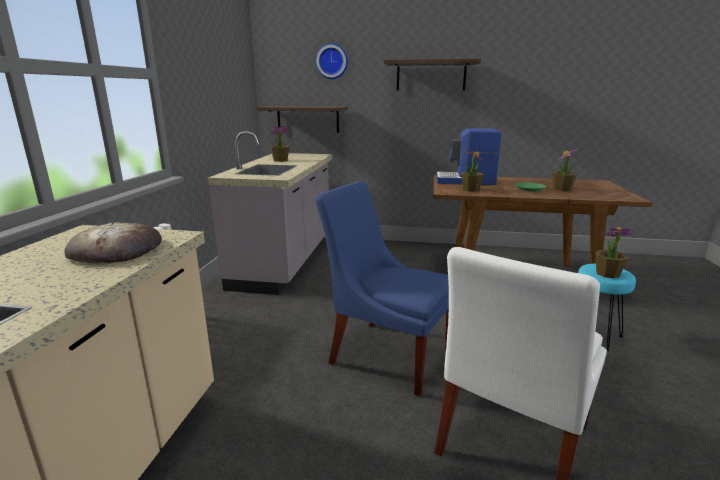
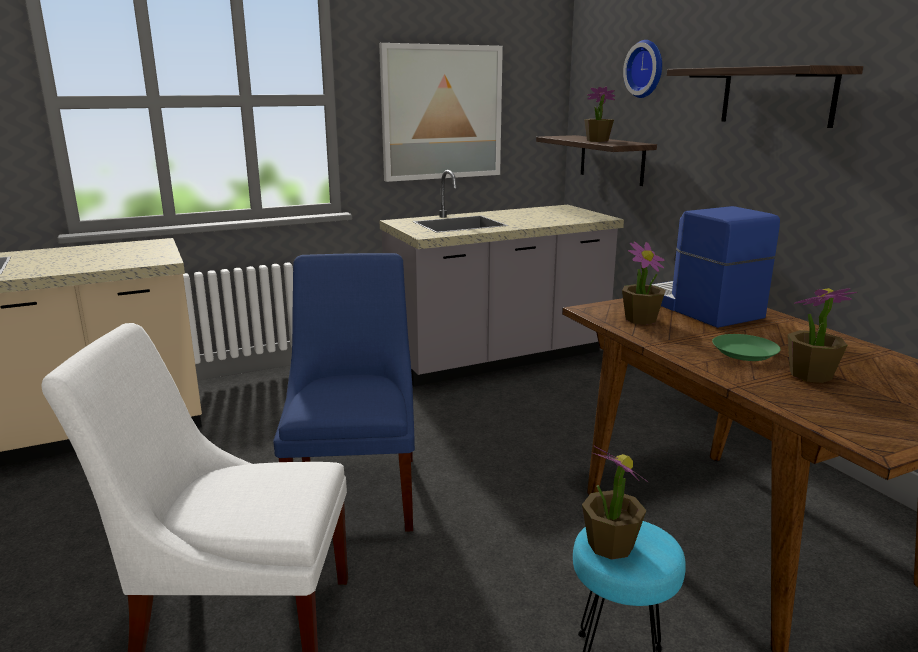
camera: 55 degrees right, 0 degrees up
bread [64,222,162,264] -> none
potted plant [269,125,289,162] -> potted plant moved to [584,86,615,142]
none -> picture [379,43,503,182]

